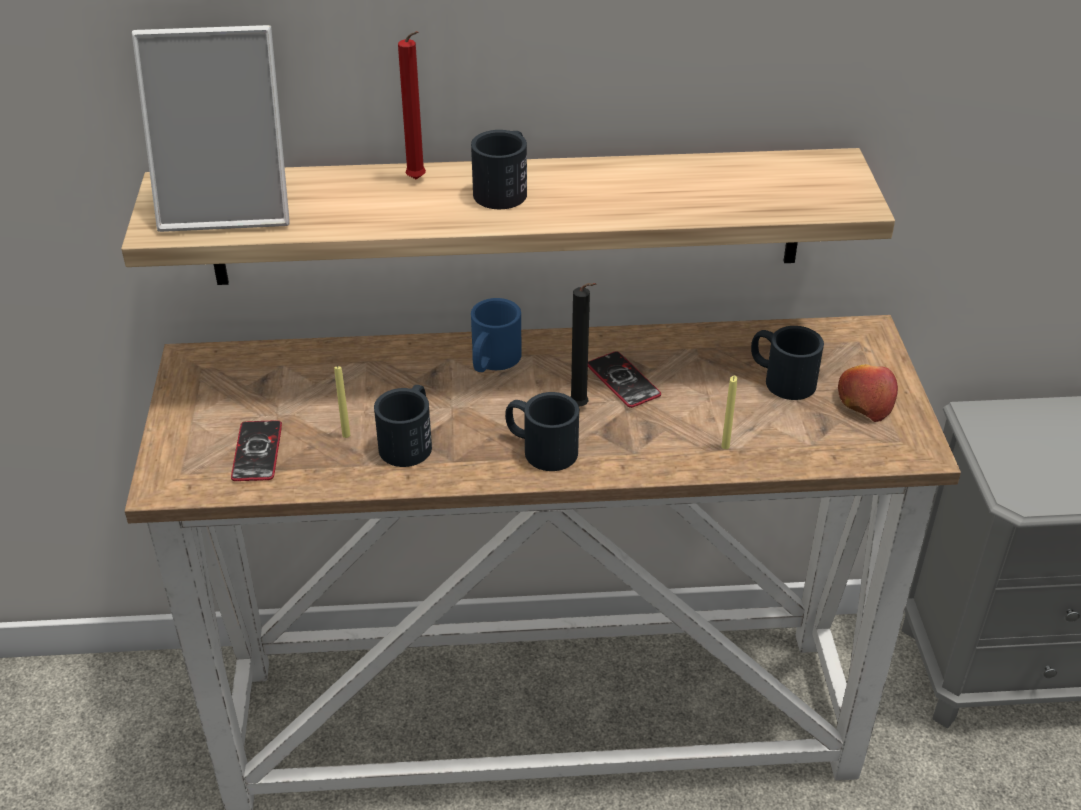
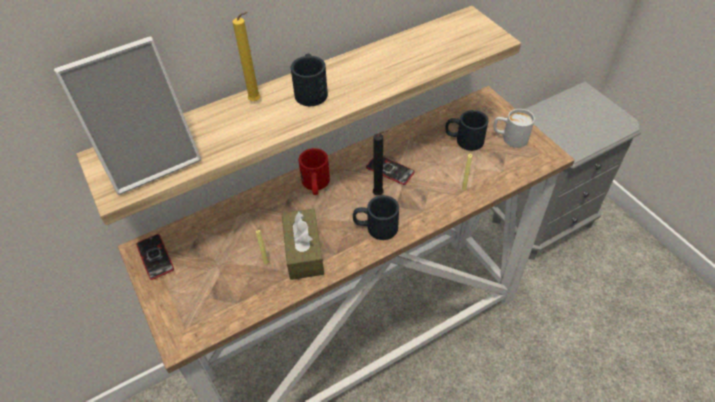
camera: 25 degrees left, 10 degrees up
phone [231,420,282,481] -> phone moved to [136,234,174,280]
black mug [374,385,432,467] -> brown tissue box [282,209,324,280]
red candle [398,31,426,179] -> yellow candle [233,12,260,101]
blue mug [471,298,522,372] -> red mug [298,148,330,195]
apple [838,364,898,422] -> white mug [493,109,535,148]

